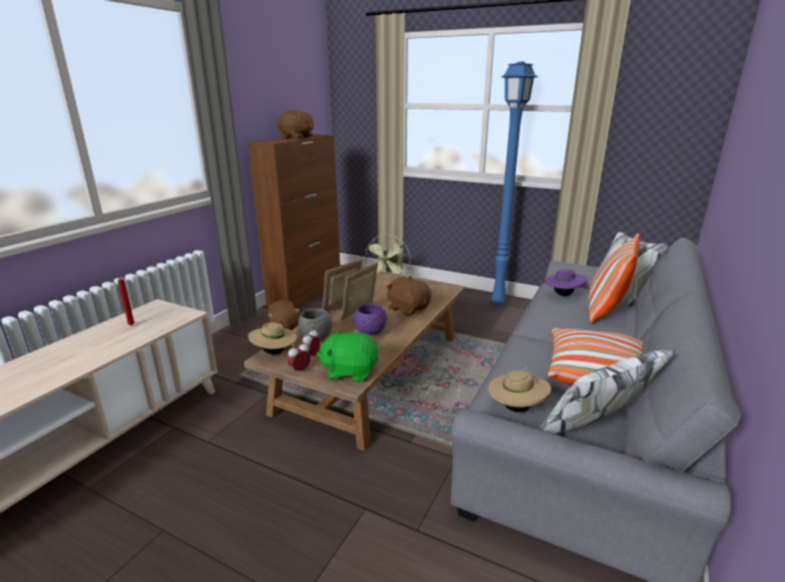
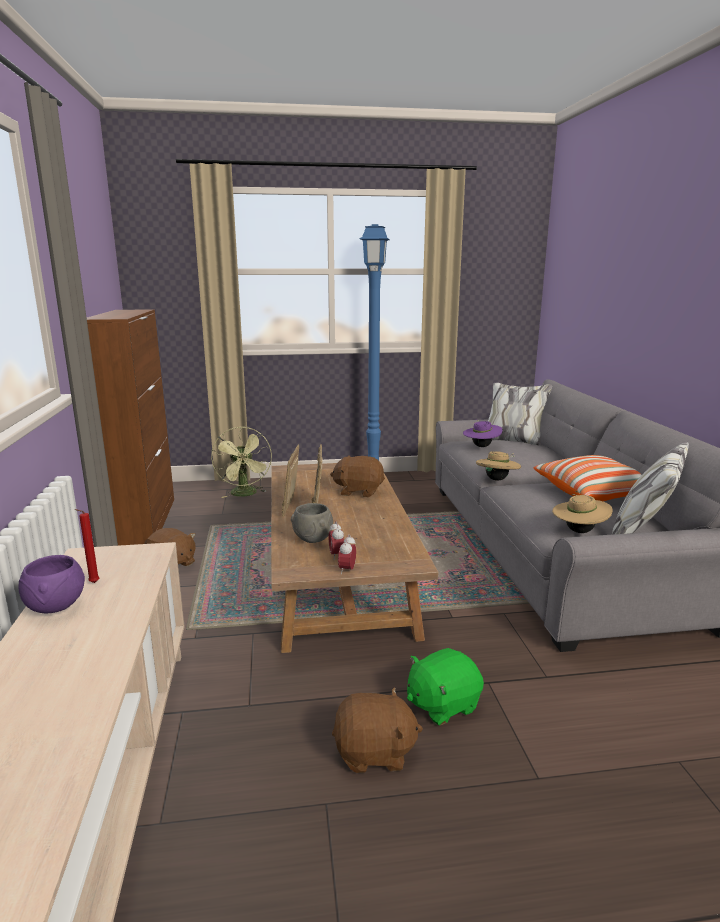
camera: 35 degrees left, 5 degrees down
beige hat [248,322,297,355] -> beige hat moved to [476,451,521,481]
brown plush toy [278,110,314,139] -> brown plush toy moved to [332,687,423,773]
green plush toy [317,330,379,382] -> green plush toy moved to [407,648,484,726]
purple bowl [354,303,387,335] -> purple bowl moved to [19,555,85,613]
pillow [589,233,640,322] -> none

